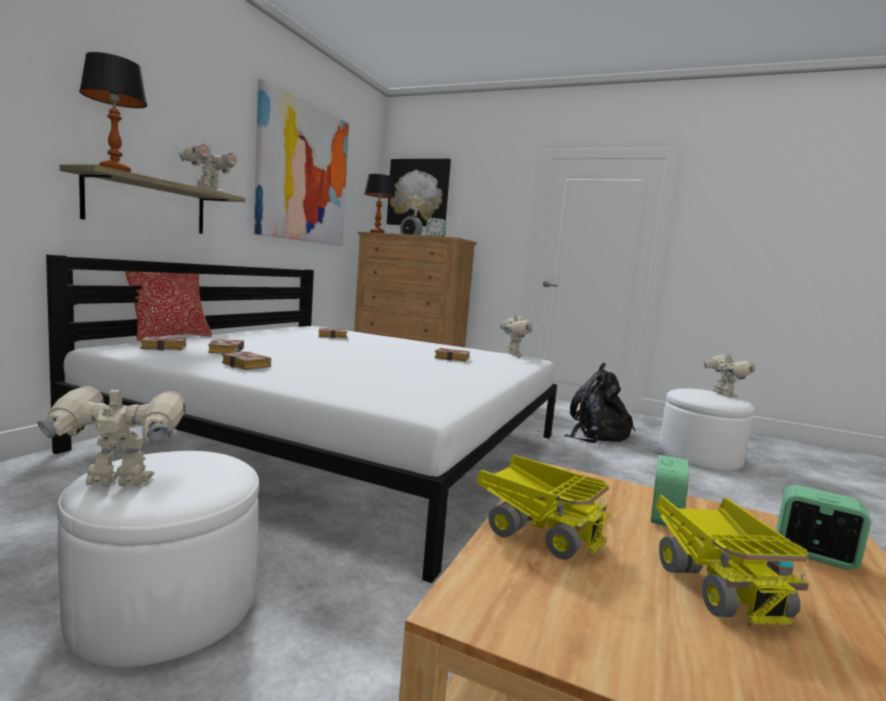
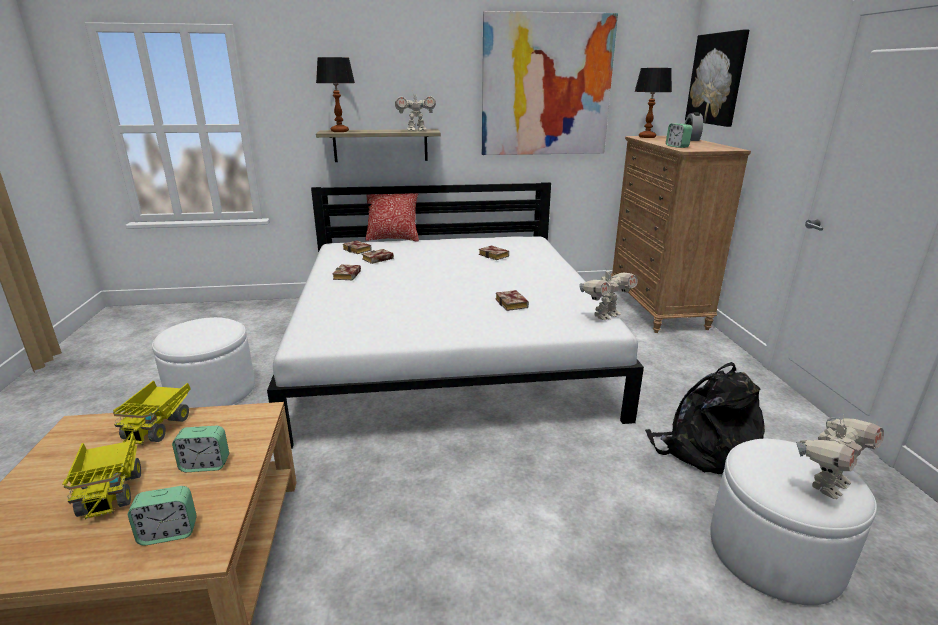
camera: 60 degrees right, 15 degrees up
toy robot [38,379,186,487] -> none
toy truck [656,495,809,627] -> toy truck turned 75 degrees counterclockwise [62,433,141,520]
alarm clock [776,485,871,570] -> alarm clock turned 75 degrees clockwise [128,486,197,546]

